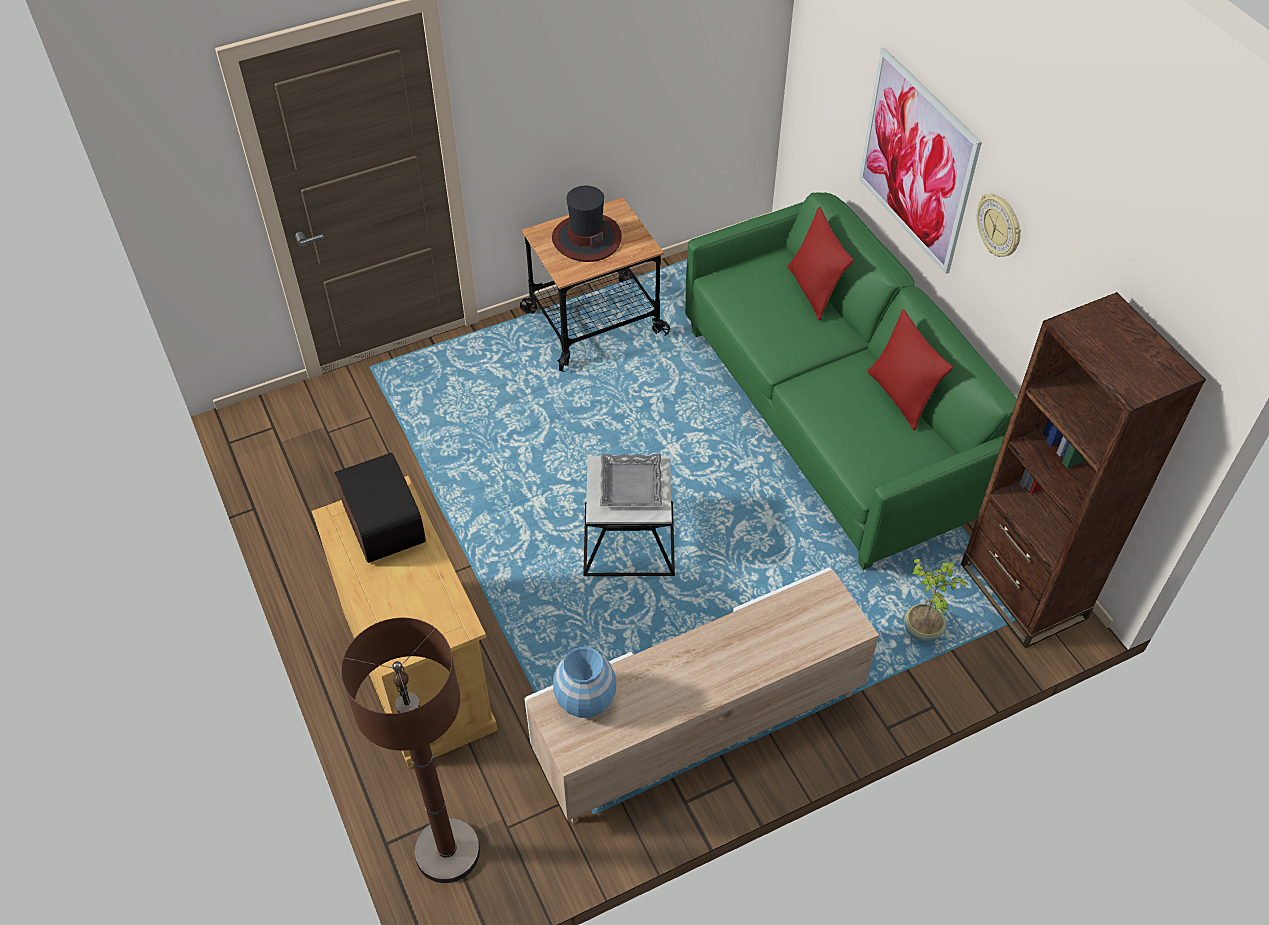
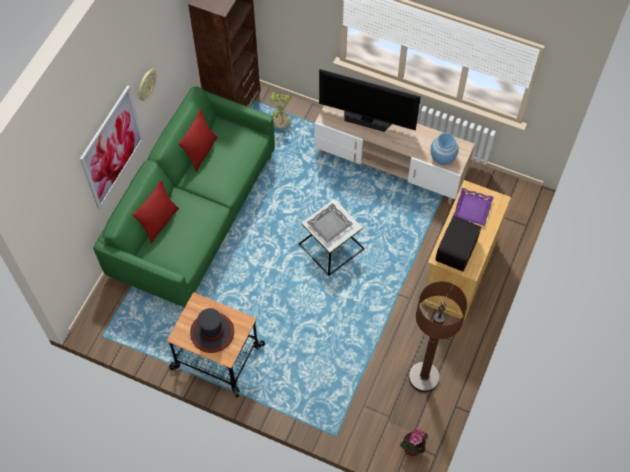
camera: 130 degrees left, 10 degrees up
brown floor lamp [341,618,480,883] -> brown floor lamp moved to [409,281,467,392]
none -> television [319,69,421,132]
none -> potted plant [400,429,428,456]
none -> purple tray [453,188,494,226]

